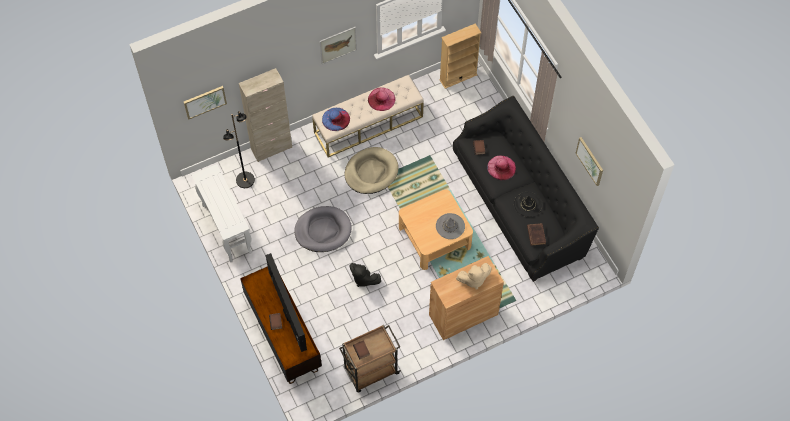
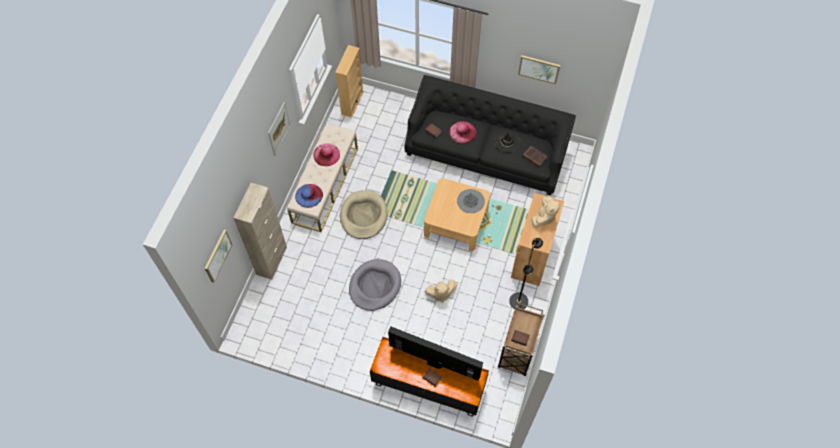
camera: 45 degrees left, 0 degrees up
white console table [192,164,252,262] -> none
black floor lamp [223,111,255,188] -> black floor lamp moved to [509,238,543,309]
black plush toy [349,263,381,287] -> beige plush toy [425,280,458,303]

